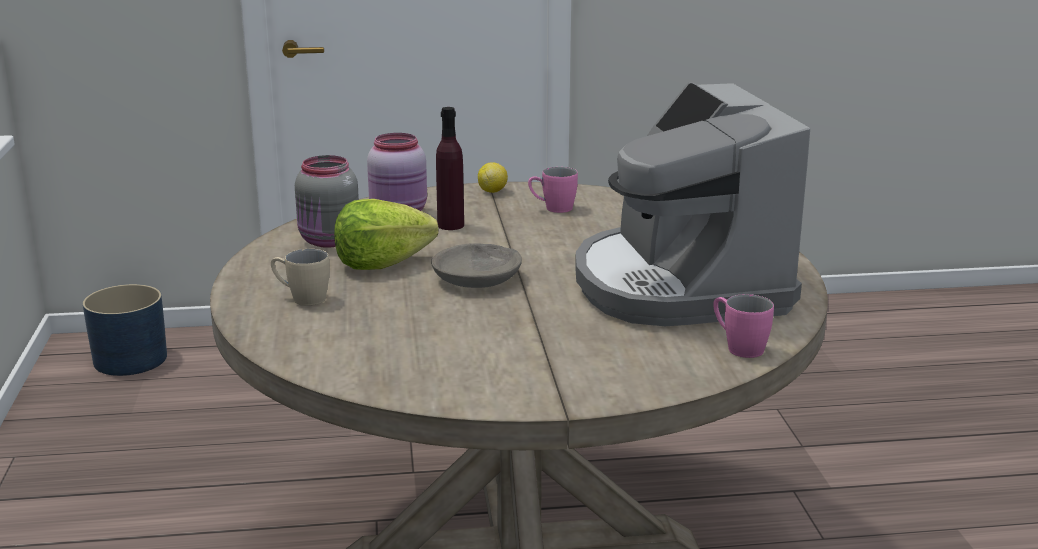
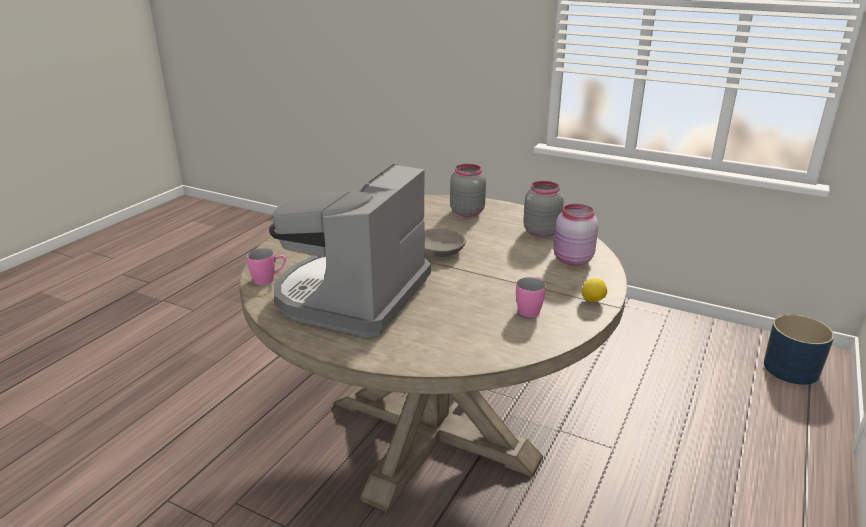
camera: 125 degrees right, 5 degrees up
beige mug [271,249,329,306] -> grey jar [450,164,486,217]
lettuce [334,199,438,270] -> none
purple bottle [436,107,464,230] -> none
coffee machine [575,82,810,326] -> coffee machine turned 90 degrees counterclockwise [269,163,431,337]

